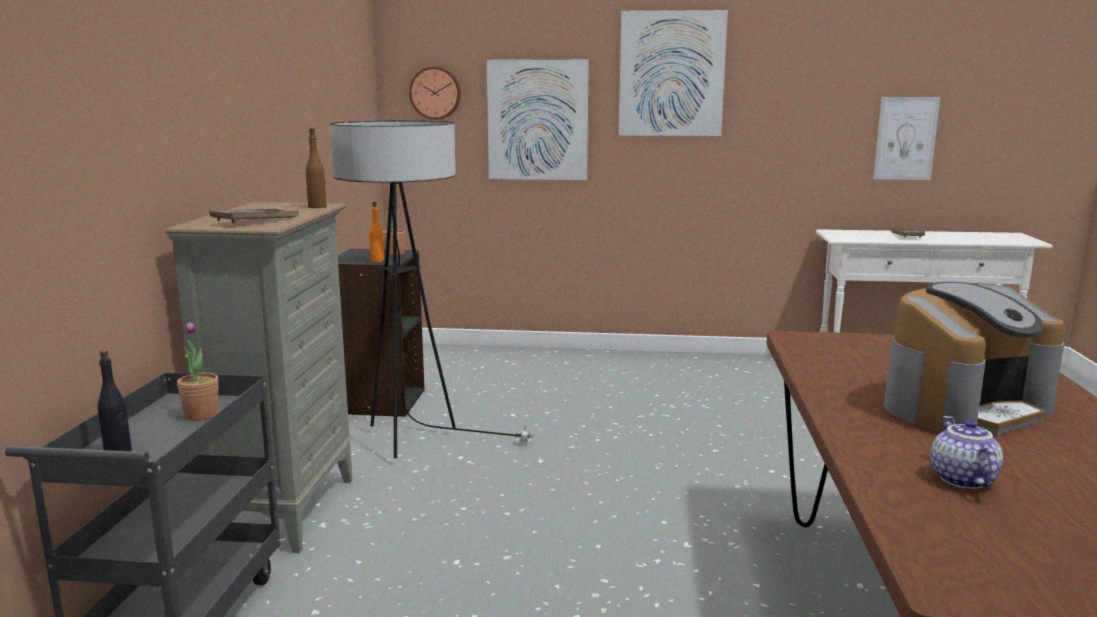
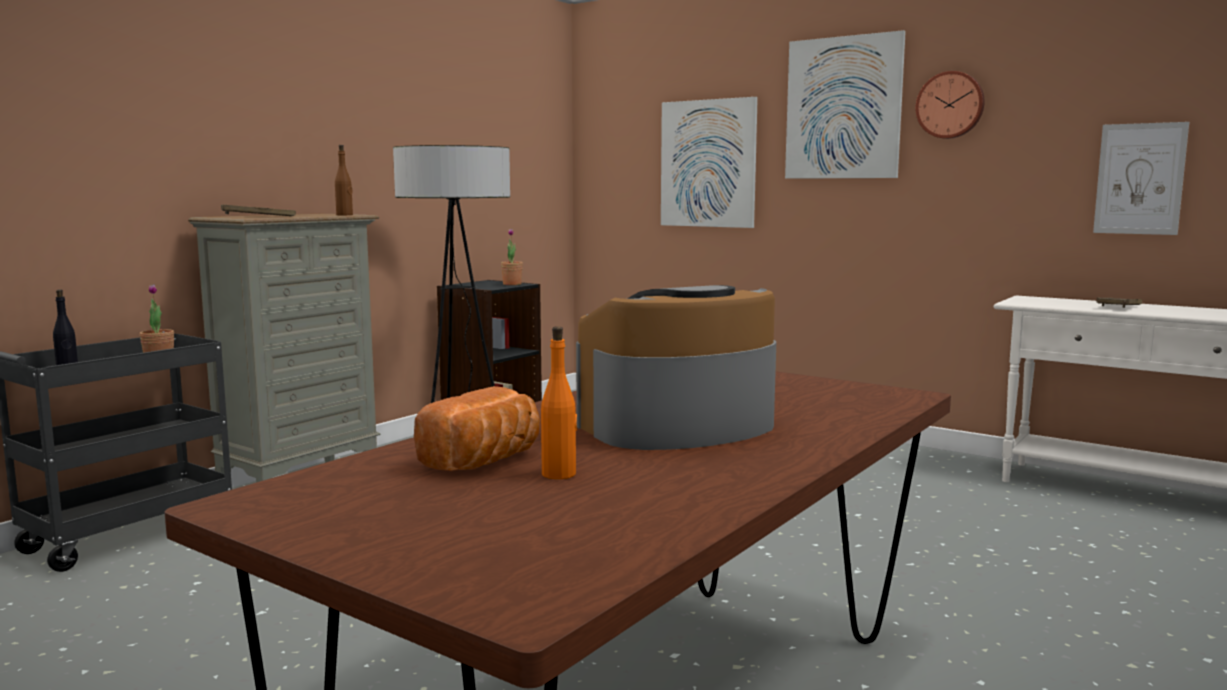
camera: 30 degrees right, 5 degrees down
orange bottle [369,201,384,262] -> orange bottle moved to [541,326,577,479]
wall clock [409,66,461,120] -> wall clock moved to [916,71,985,139]
coffee machine [884,282,1065,435] -> coffee machine turned 150 degrees clockwise [576,285,776,450]
teapot [931,416,1003,489] -> bread [414,386,540,471]

